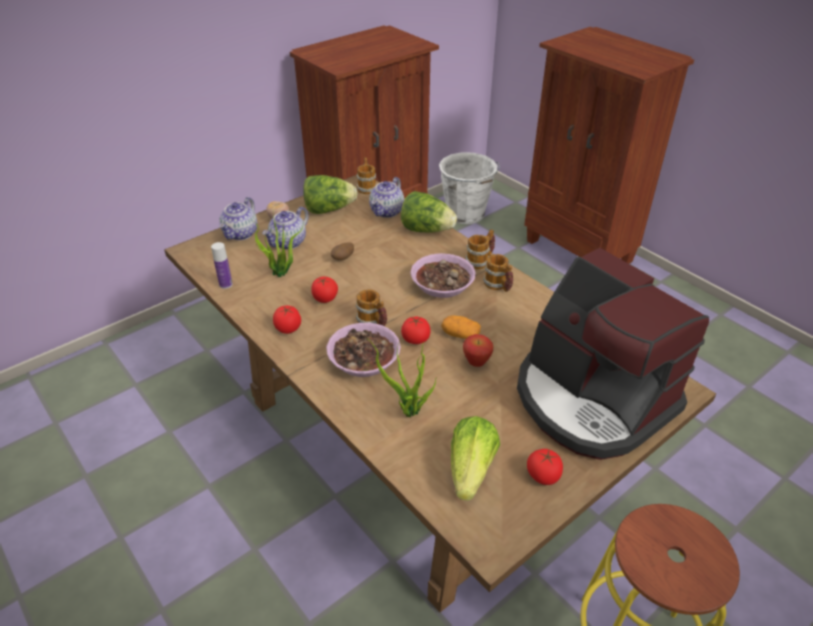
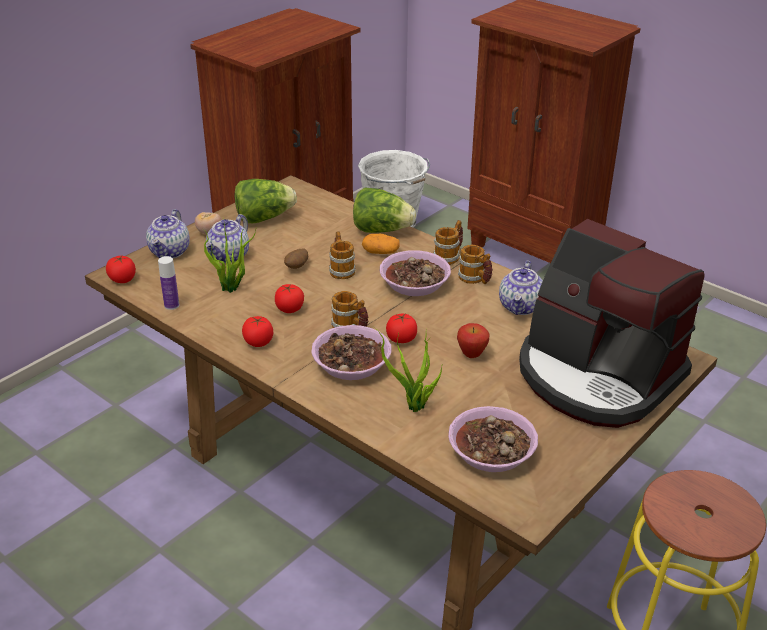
camera: 10 degrees left, 5 degrees down
mug [357,157,377,194] -> mug moved to [329,231,356,279]
teapot [369,177,404,218] -> teapot moved to [499,261,543,315]
potato [441,315,481,339] -> potato moved to [362,234,400,254]
lettuce [451,416,500,501] -> bowl [448,406,538,472]
tomato [527,449,563,485] -> tomato moved to [106,255,136,283]

